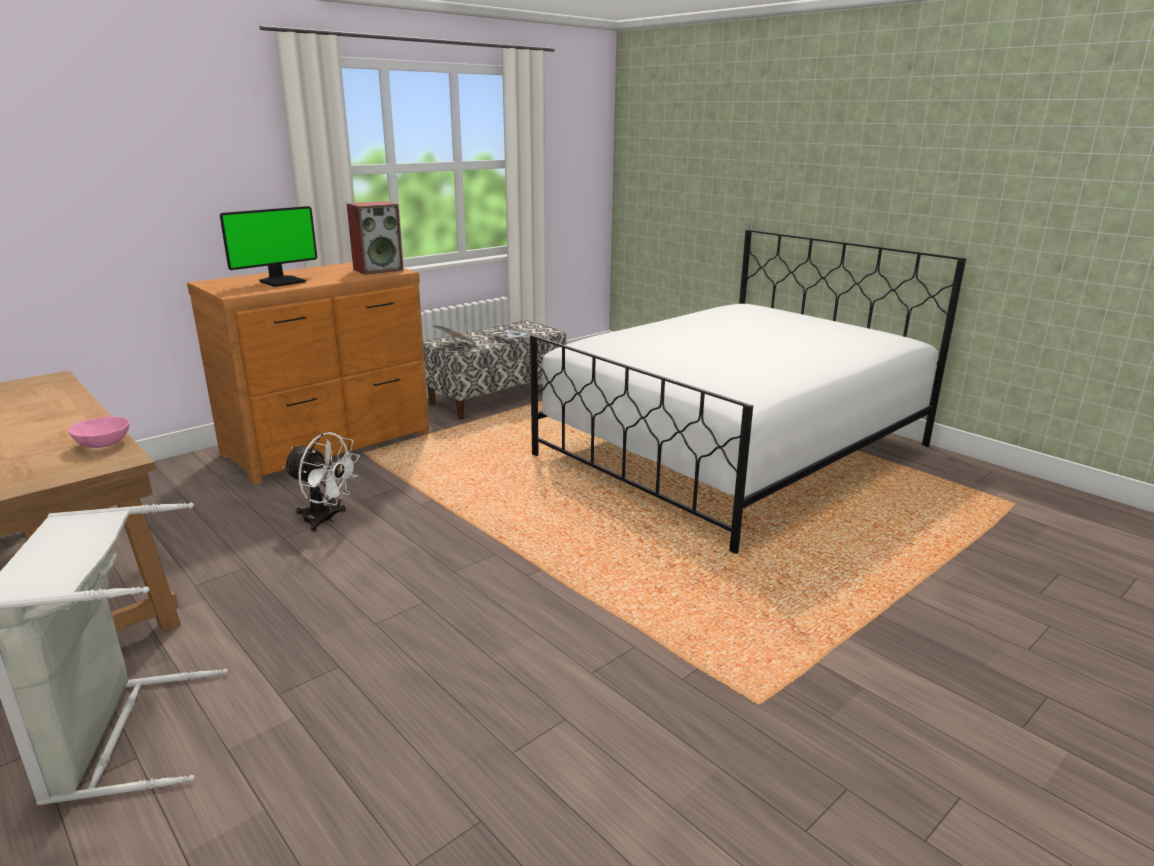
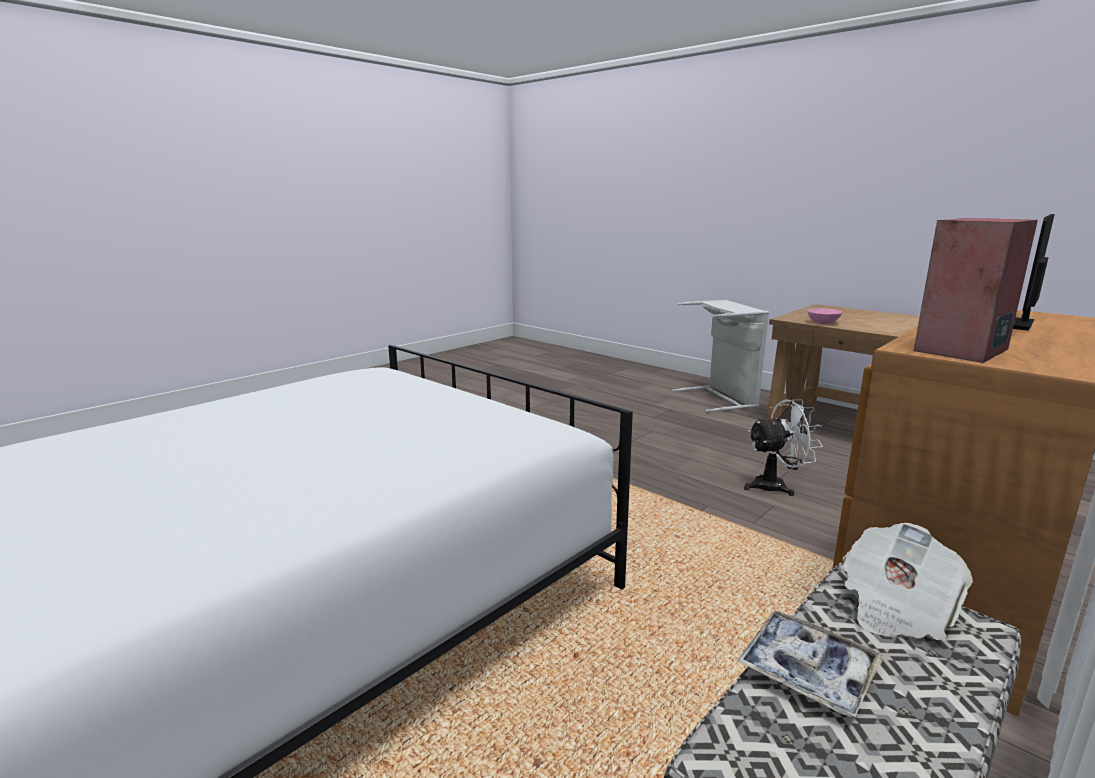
camera: 175 degrees right, 5 degrees down
white fan [283,432,360,532] -> white fan turned 150 degrees clockwise [744,399,823,496]

